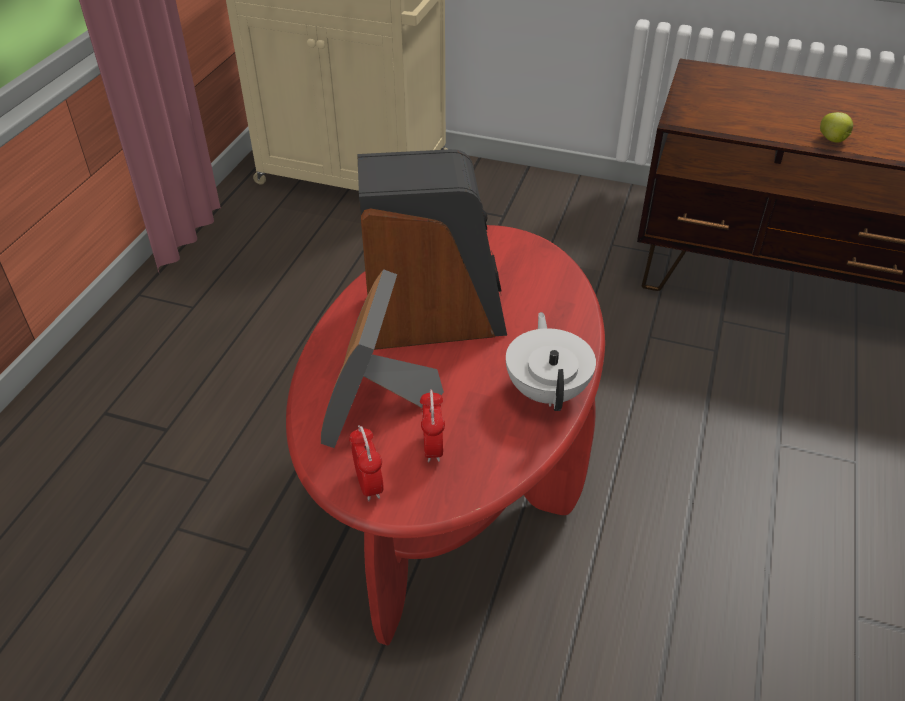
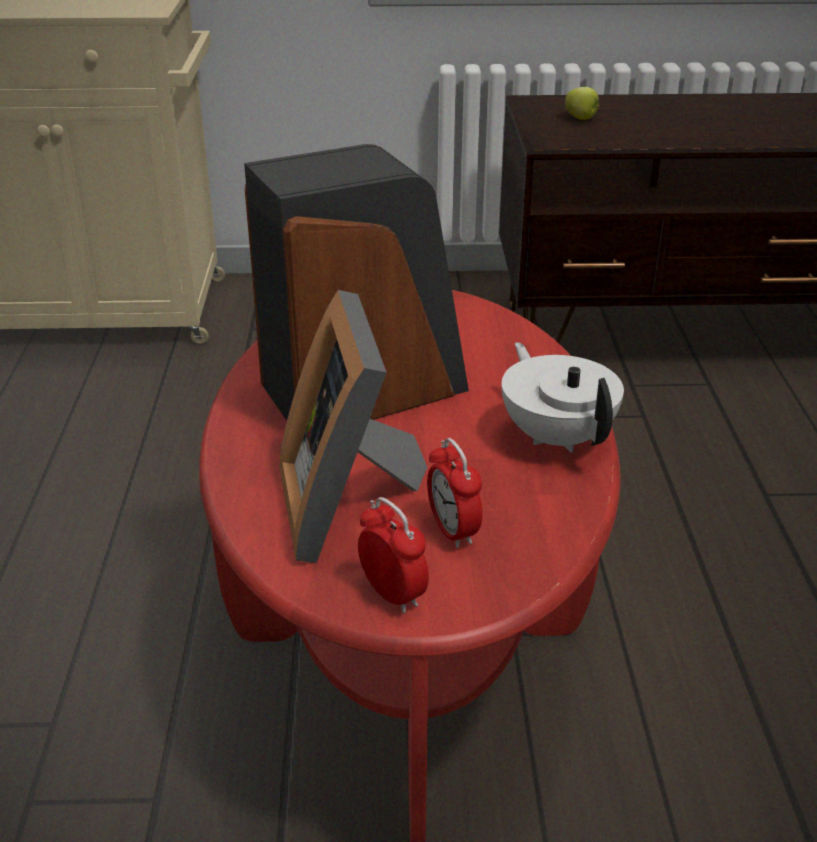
camera: 20 degrees left, 10 degrees down
apple [820,112,853,143] -> apple moved to [565,87,600,120]

